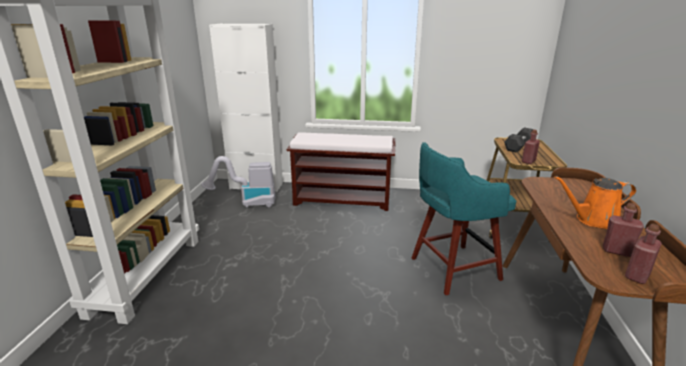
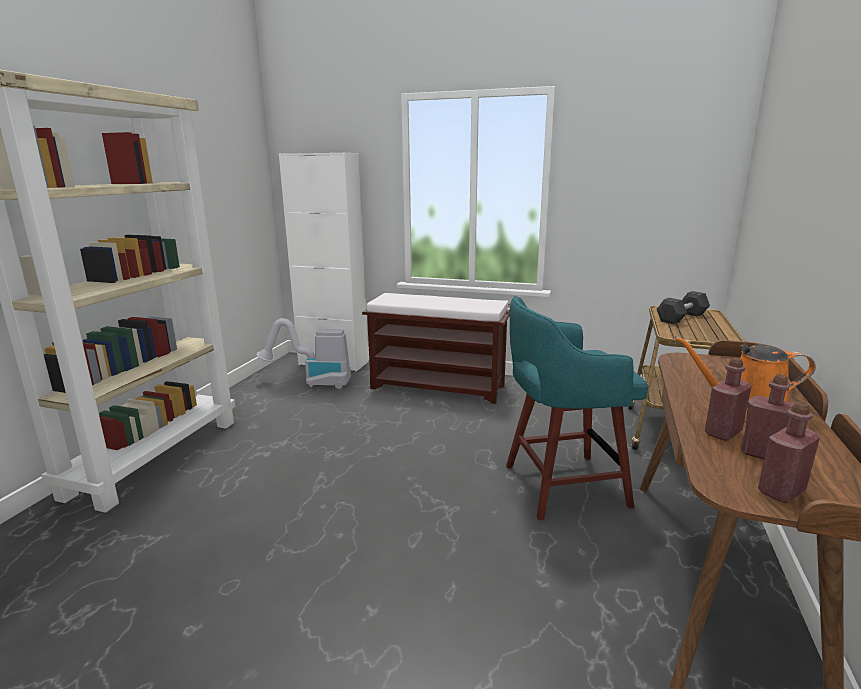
camera: 10 degrees right, 5 degrees down
red bottle [522,130,540,164] -> red bottle moved to [705,358,752,441]

